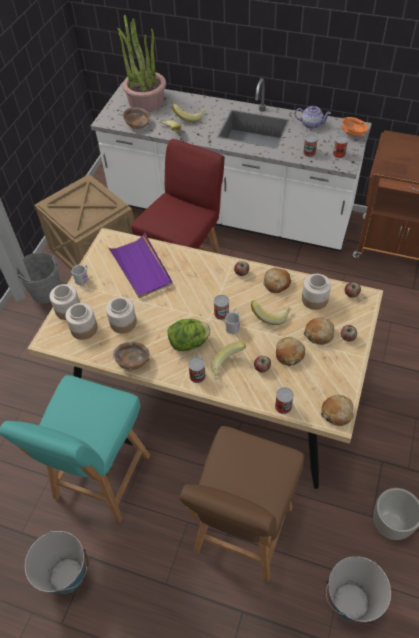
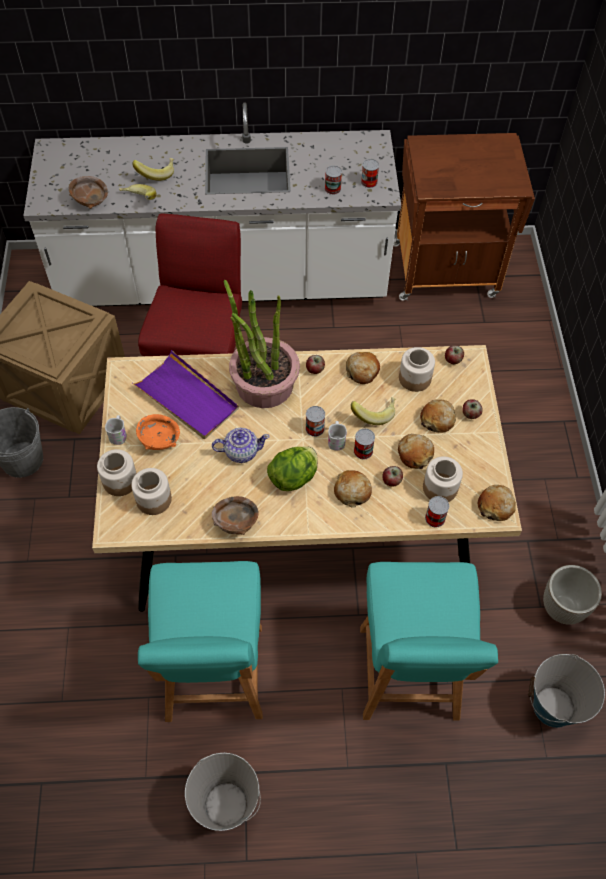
camera: 25 degrees left, 5 degrees up
jar [106,297,137,333] -> jar moved to [423,456,463,502]
potted plant [118,15,166,112] -> potted plant moved to [224,280,300,408]
brown chair [179,426,304,582] -> turquoise chair [360,562,498,721]
can [188,357,206,383] -> can moved to [354,428,375,459]
banana [211,342,246,379] -> bread [334,470,372,508]
teapot [295,106,331,129] -> teapot moved to [212,428,270,463]
orange bowl [342,117,368,137] -> orange bowl moved to [136,414,180,450]

